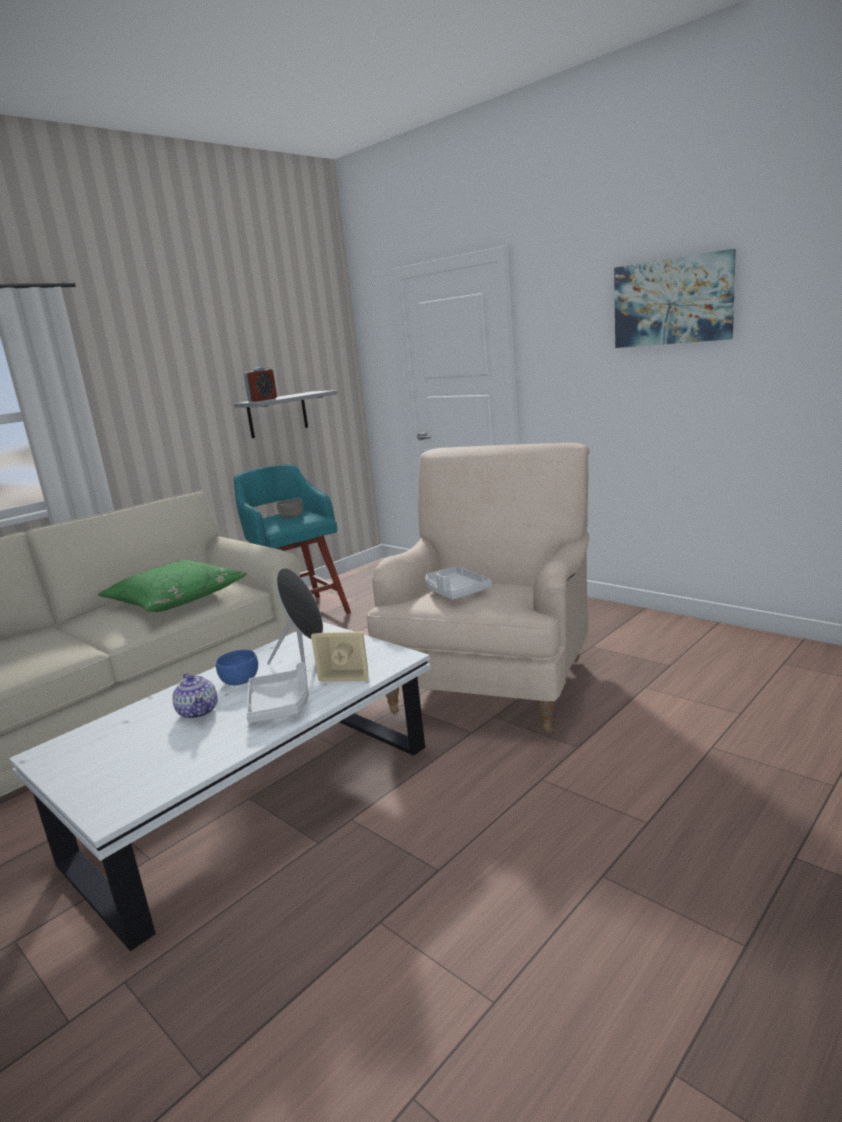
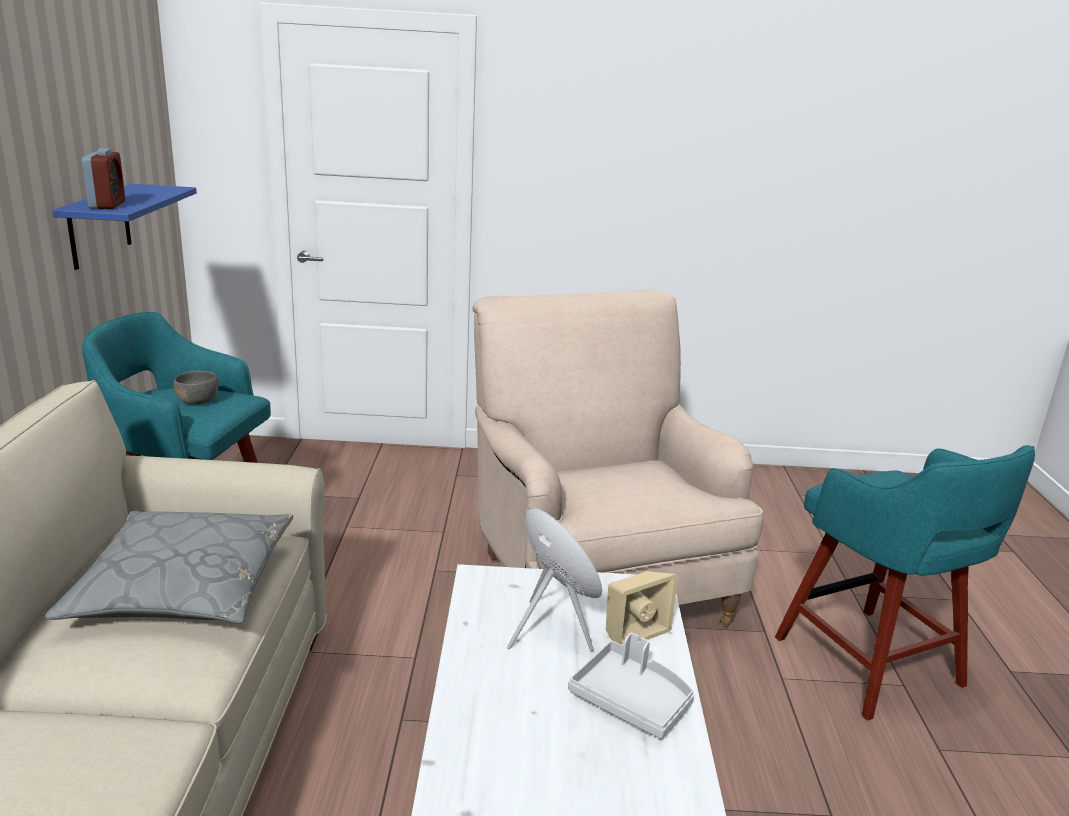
camera: 45 degrees left, 5 degrees up
green pillow [98,560,247,612] -> grey pillow [44,511,293,624]
teapot [172,673,218,719] -> none
blue bowl [216,649,258,685] -> none
grey shelf [234,390,338,438] -> blue shelf [52,184,197,270]
grey tray [425,566,492,600] -> none
picture [614,249,736,348] -> none
none -> turquoise stool [775,445,1035,721]

